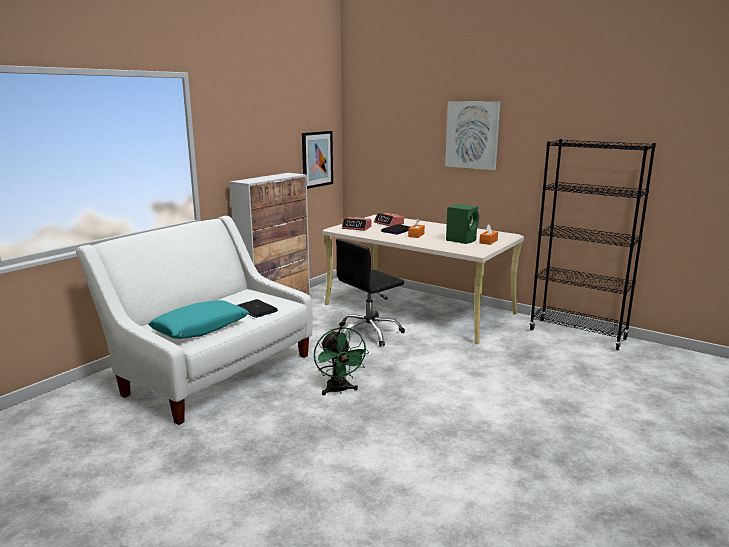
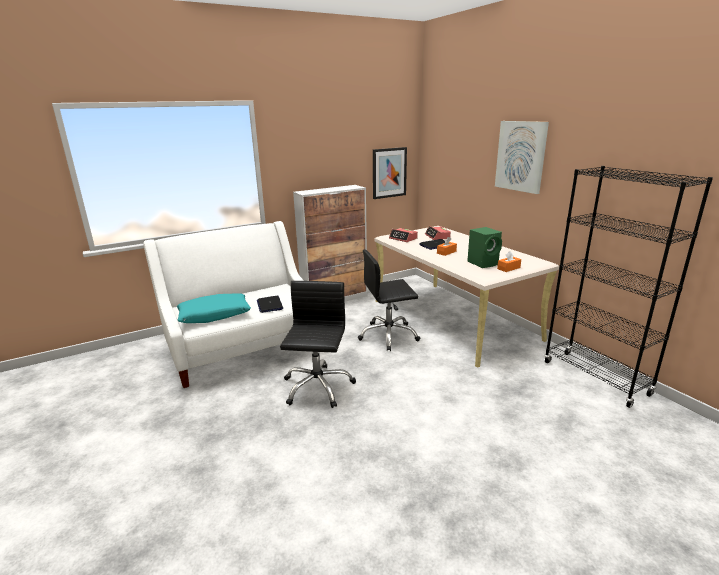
camera: 25 degrees right, 5 degrees up
green fan [314,327,369,395] -> black office chair [280,281,356,408]

